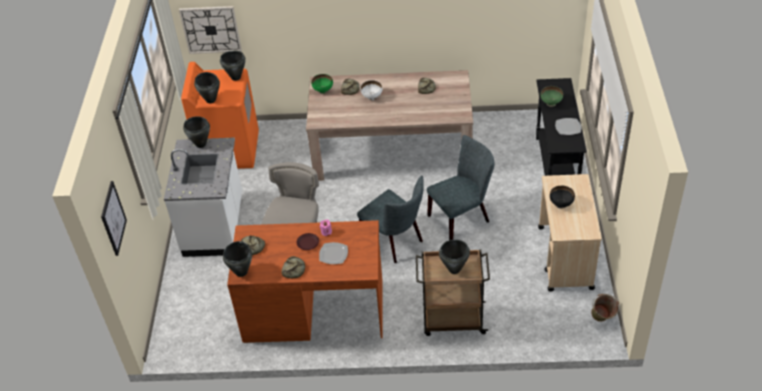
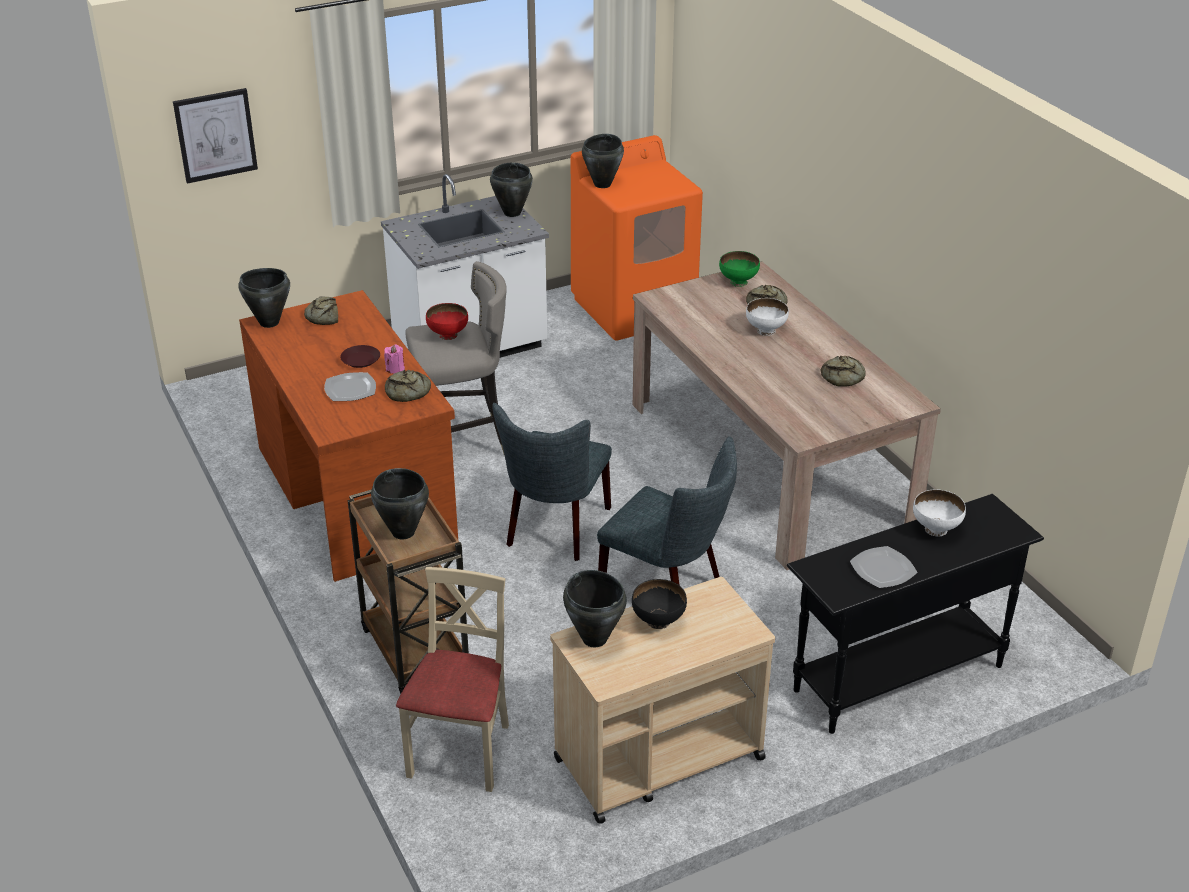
camera: 60 degrees right, 10 degrees down
wall clock [179,6,242,54] -> none
black cooking pot [220,51,246,81] -> black cooking pot moved to [563,570,627,647]
bread [281,256,305,278] -> bread moved to [385,370,431,402]
green bowl [540,86,563,107] -> white bowl [913,489,966,537]
green bucket [591,294,619,322] -> none
none -> beige chair [396,567,509,792]
none -> red bowl [426,303,468,340]

